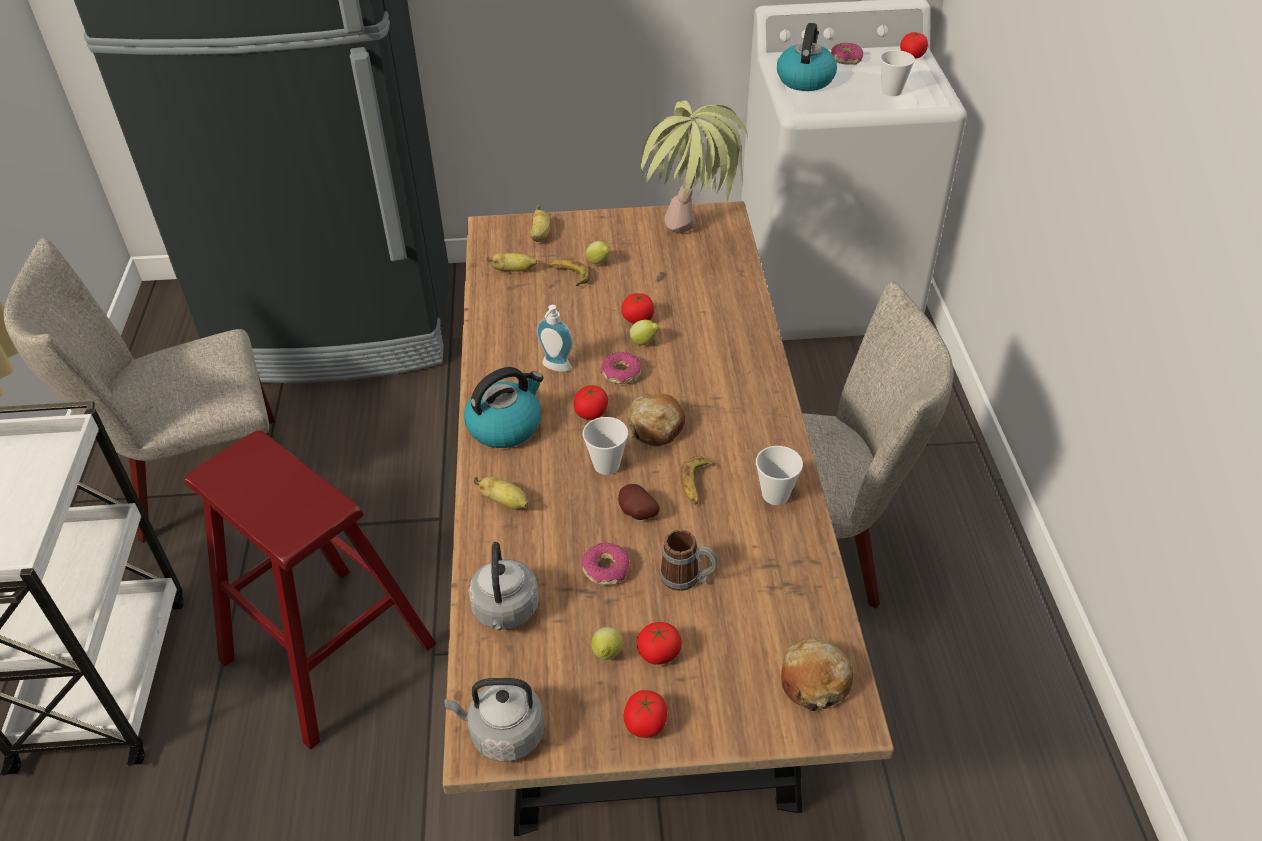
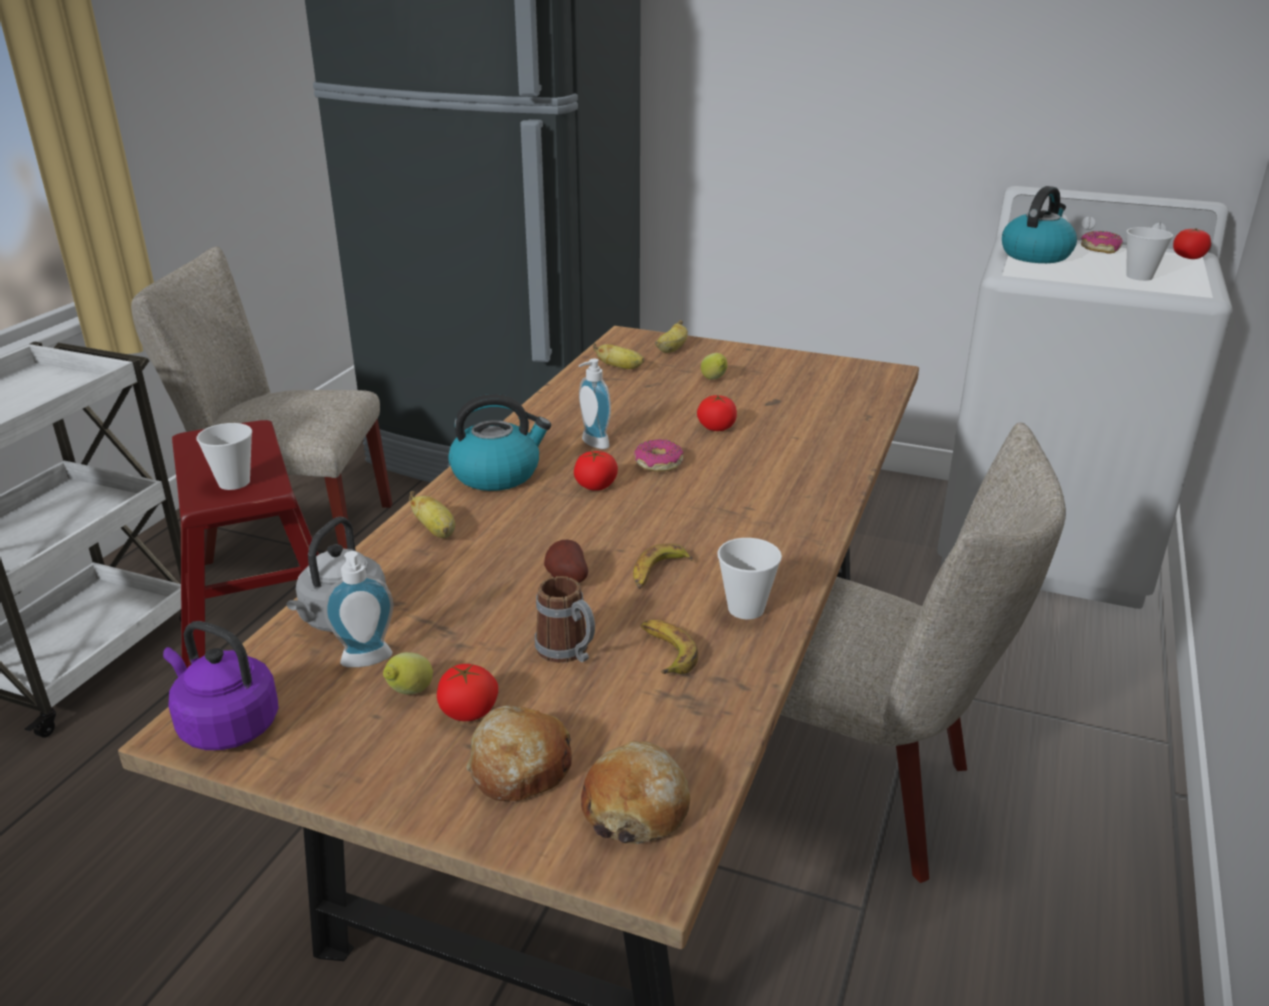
camera: 25 degrees right, 15 degrees down
grey kettle [444,678,545,762] -> purple kettle [163,621,279,750]
banana [549,259,591,286] -> banana moved to [640,620,698,674]
donut [582,543,630,585] -> none
cup [583,417,628,475] -> cup moved to [197,423,252,490]
tomato [624,690,667,738] -> none
bread [627,394,685,446] -> bread moved to [466,705,572,801]
lemon [629,320,660,346] -> none
potted plant [640,100,748,234] -> none
none -> soap dispenser [324,551,394,667]

